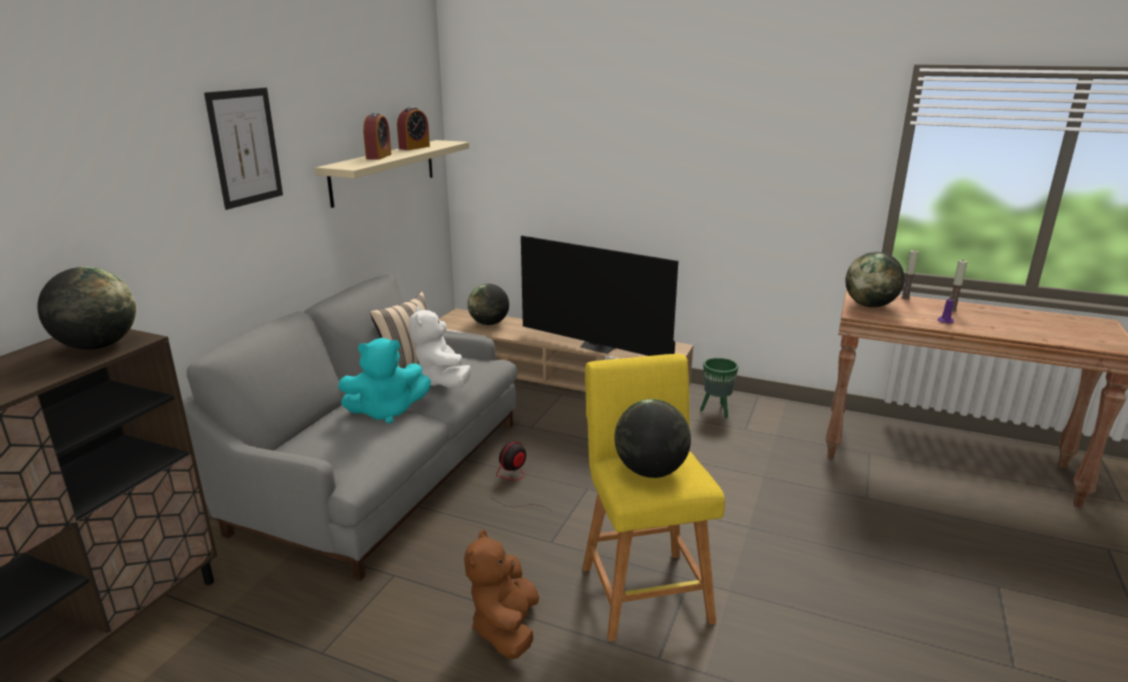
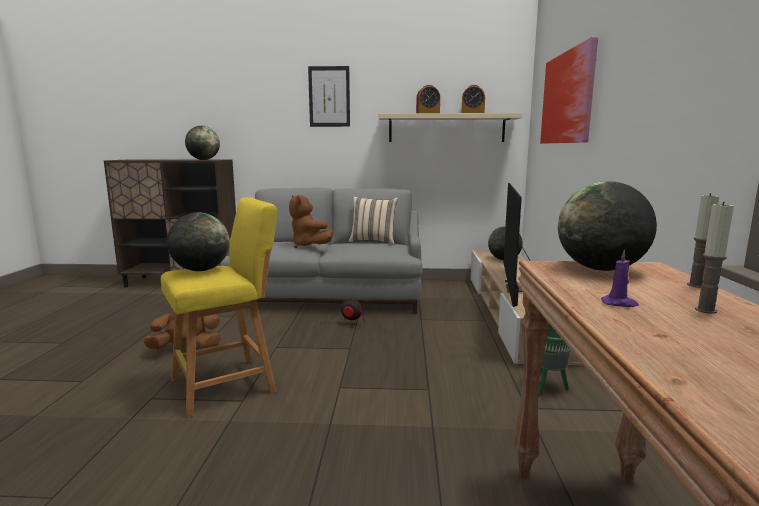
camera: 70 degrees right, 10 degrees down
turquoise plush toy [338,338,431,424] -> brown plush toy [289,195,333,248]
white plush toy [409,306,471,388] -> none
none -> picture [540,36,598,144]

